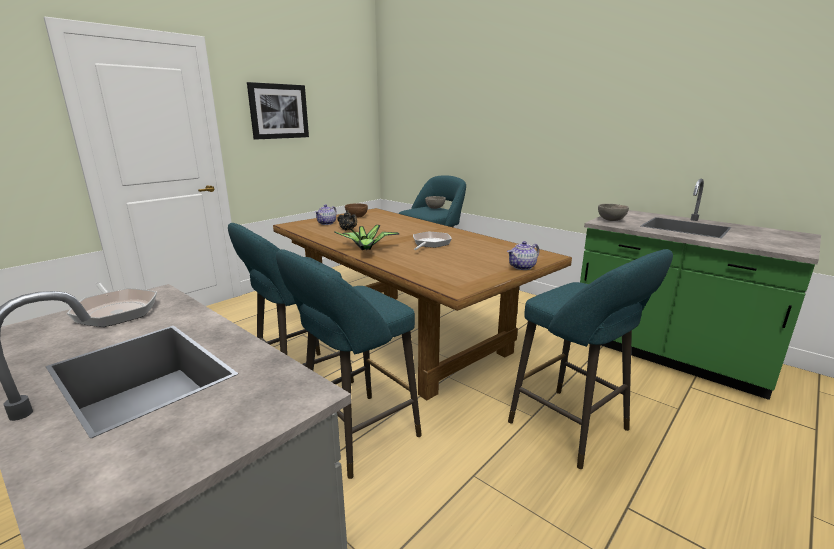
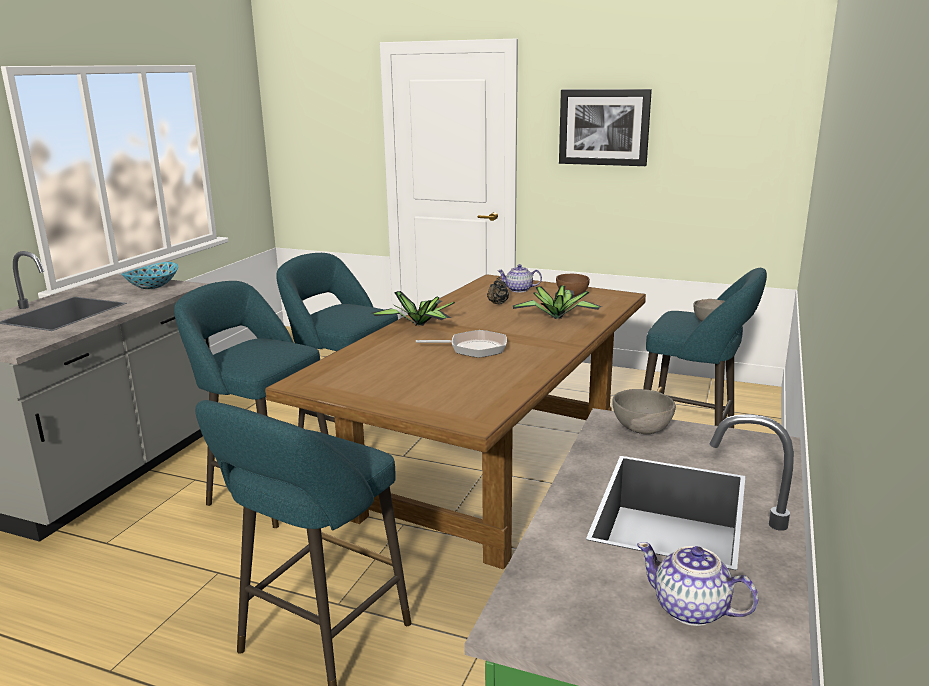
camera: 70 degrees right, 0 degrees up
frying pan [67,282,157,327] -> bowl [121,262,178,289]
teapot [507,241,539,270] -> teapot moved to [637,542,759,626]
none -> potted plant [513,285,602,320]

